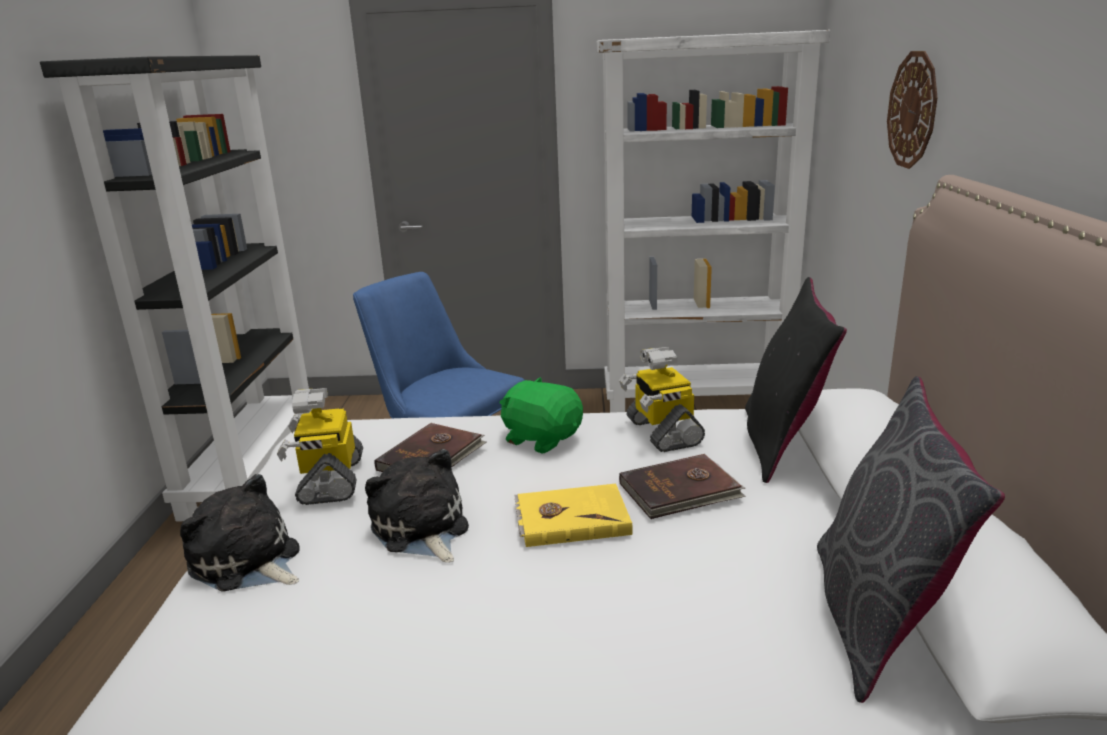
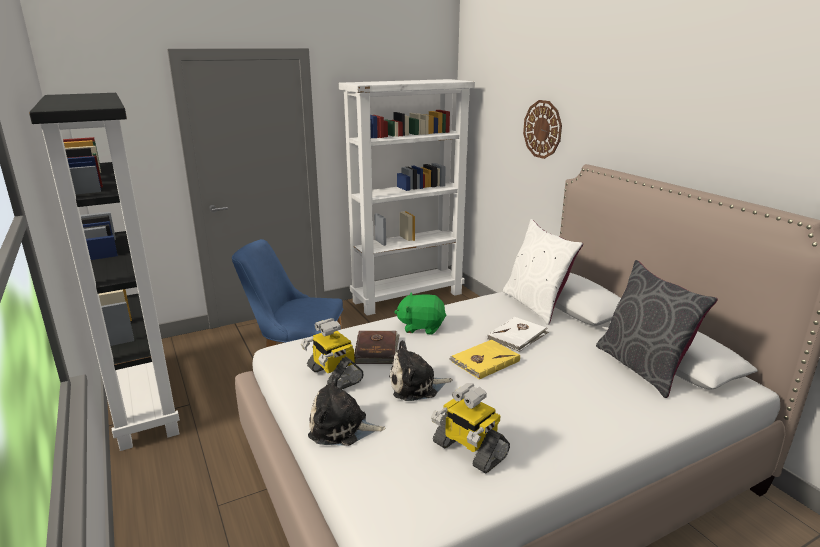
camera: 30 degrees left, 0 degrees up
plush toy [365,449,469,563] -> plush toy turned 45 degrees counterclockwise [389,340,453,401]
toy robot [619,347,705,452] -> toy robot moved to [431,383,510,473]
brown book [619,454,746,519] -> white book [487,317,549,352]
black pillow [745,277,847,483] -> white pillow [503,219,583,325]

